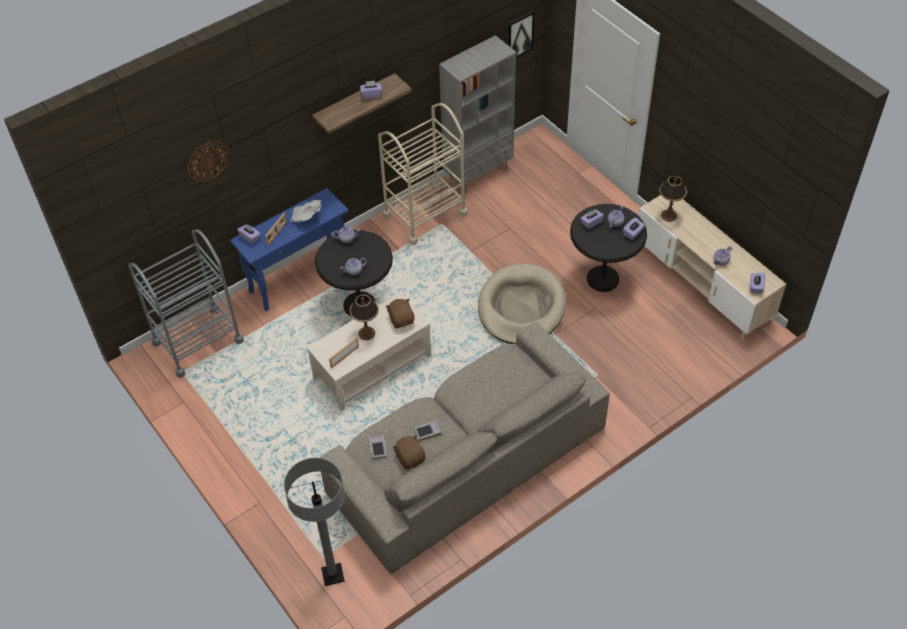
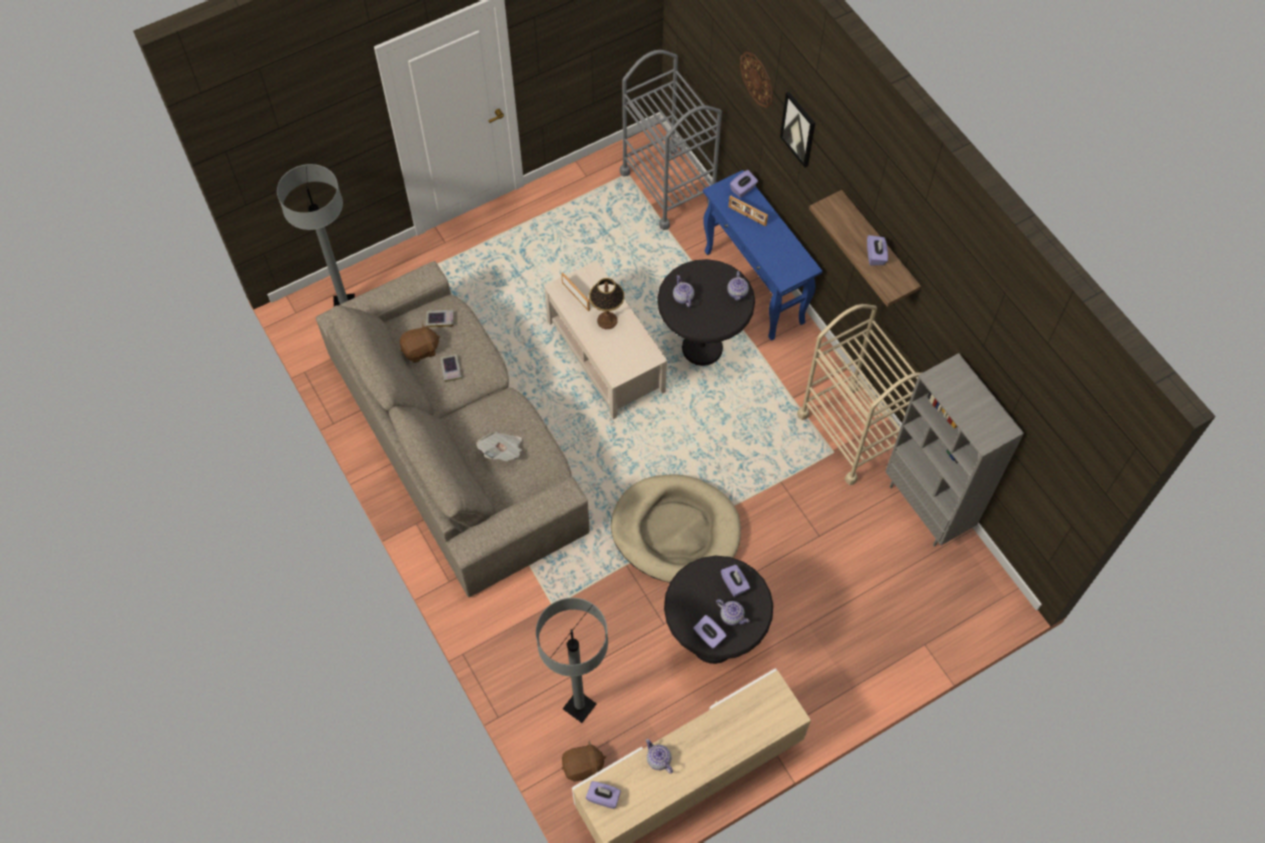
camera: 95 degrees right, 10 degrees up
newspaper [290,200,321,222] -> newspaper moved to [477,431,522,461]
brown plush toy [386,299,414,328] -> brown plush toy moved to [562,740,606,781]
picture [507,11,535,58] -> picture moved to [780,91,816,168]
table lamp [659,176,687,222] -> none
none -> grey floor lamp [536,598,608,723]

